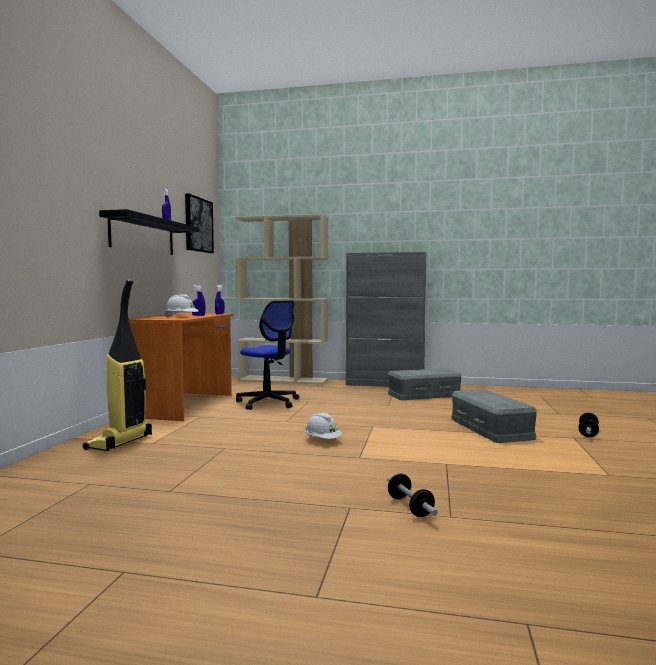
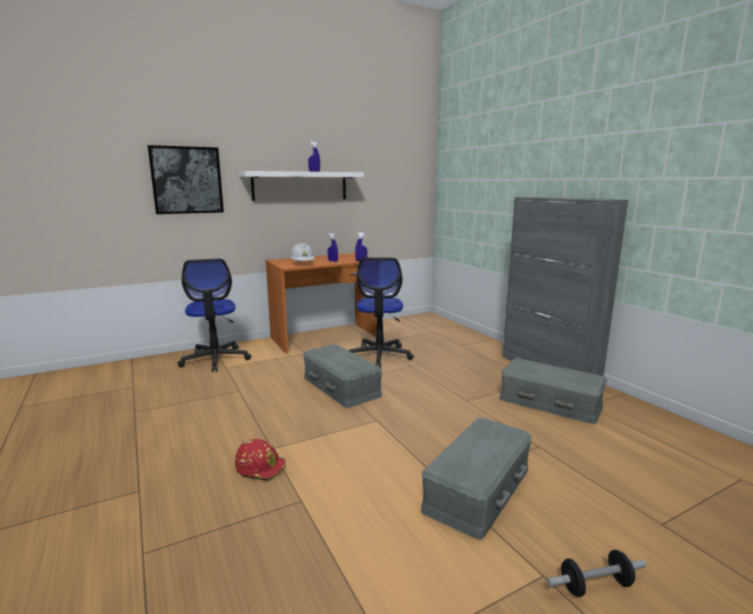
camera: 50 degrees right, 10 degrees up
vacuum cleaner [83,279,152,451] -> office chair [177,259,251,372]
black shelf [99,209,199,255] -> white shelf [239,171,364,201]
picture [185,193,214,253] -> picture moved to [147,145,224,214]
beige bookcase [235,214,328,384] -> none
white hard hat [305,412,342,439] -> none
dumbbell [387,474,438,517] -> none
none -> red hard hat [235,439,286,481]
none -> grey storage box [303,344,382,408]

